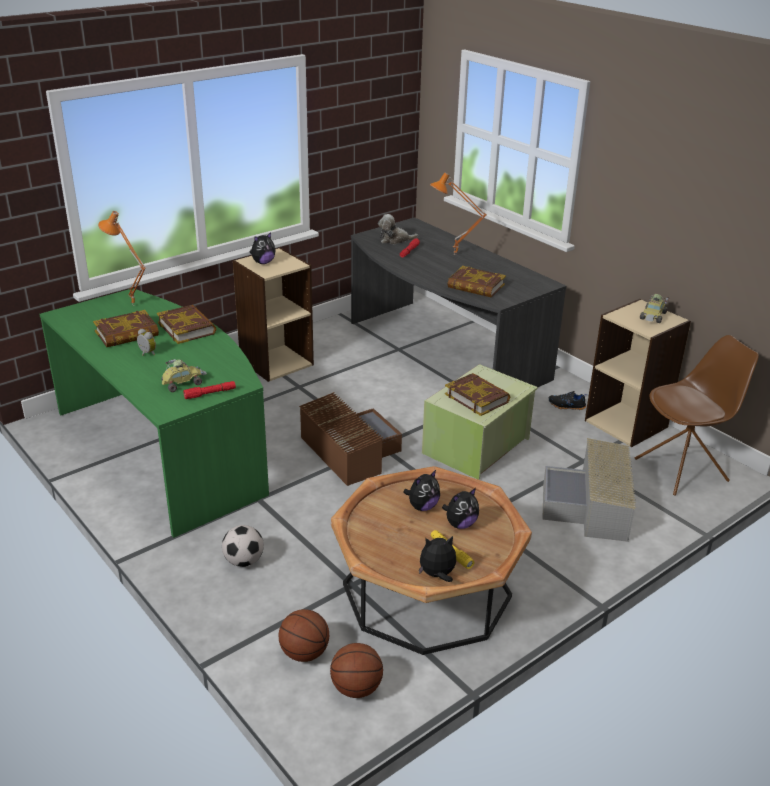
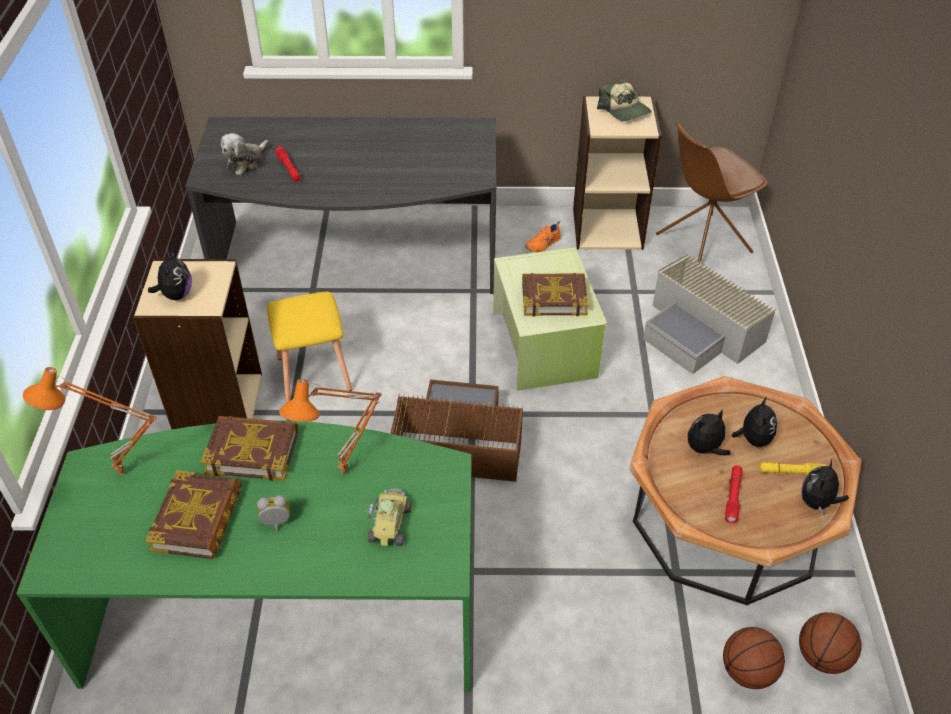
camera: 50 degrees left, 15 degrees up
red flashlight [183,381,236,399] -> red flashlight moved to [725,465,742,524]
football [222,525,264,567] -> none
plush toy [403,470,440,511] -> plush toy turned 120 degrees counterclockwise [688,409,730,455]
orange table lamp [430,172,487,255] -> orange table lamp moved to [279,379,382,476]
book [447,266,506,297] -> none
black shoe [548,391,587,410] -> orange shoe [525,221,561,252]
brown chair [635,335,759,496] -> brown chair turned 135 degrees counterclockwise [656,122,768,263]
toy car [640,294,670,323] -> cap [597,80,651,121]
none -> yellow stool [267,292,352,403]

